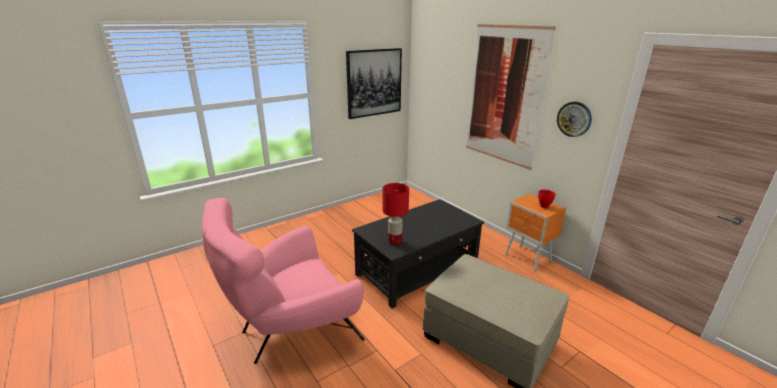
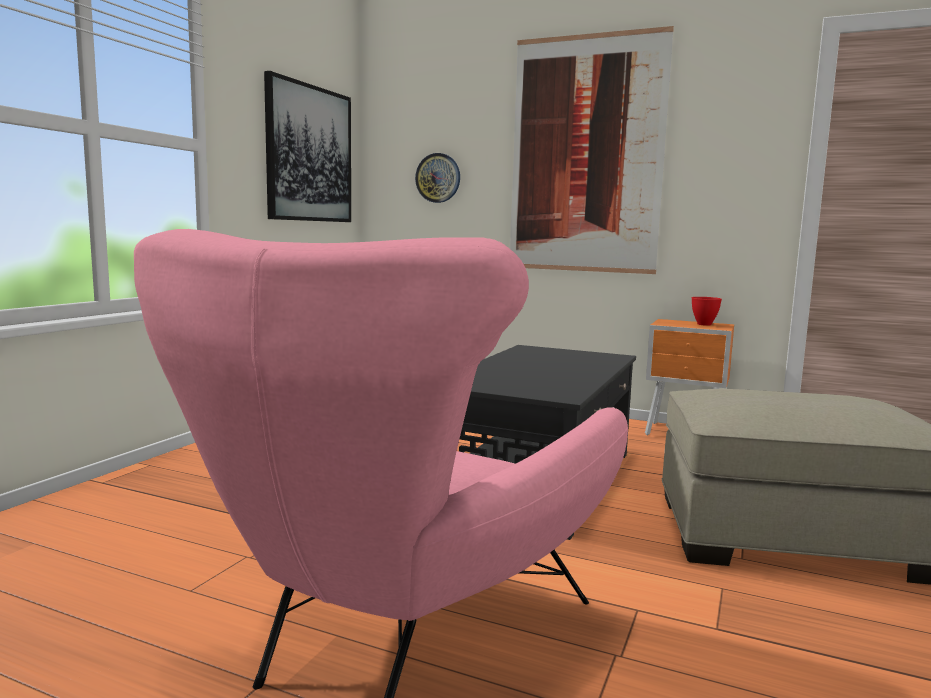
camera: 30 degrees left, 15 degrees down
red table lamp [382,183,409,245] -> none
wall clock [557,102,592,137] -> wall clock moved to [415,153,460,203]

